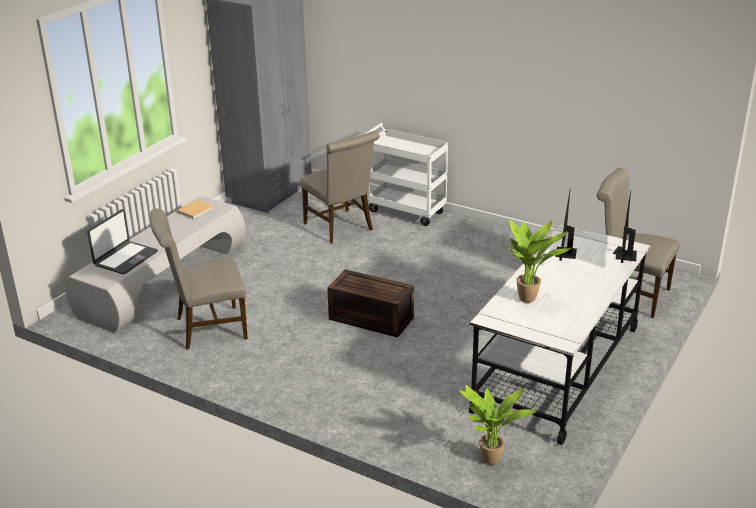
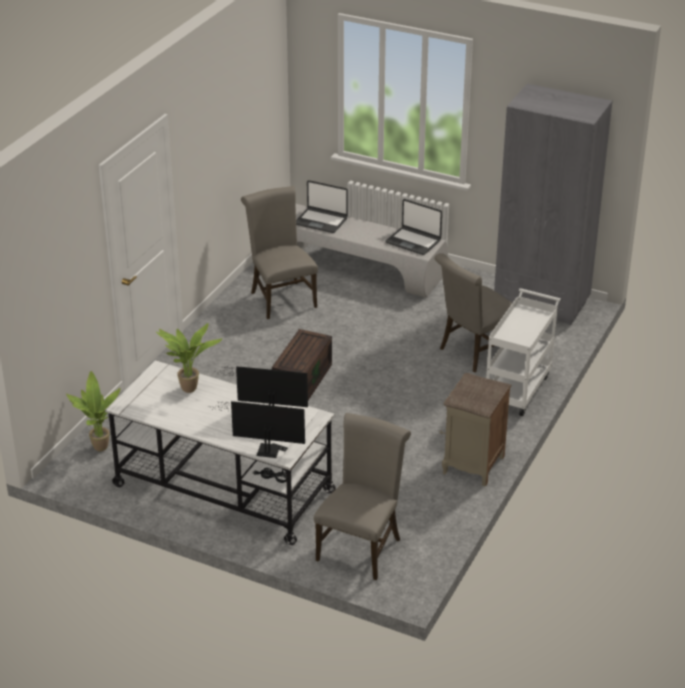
camera: 85 degrees right, 5 degrees up
beige book [177,200,214,219] -> laptop [385,199,442,255]
none -> beige nightstand [440,373,511,487]

